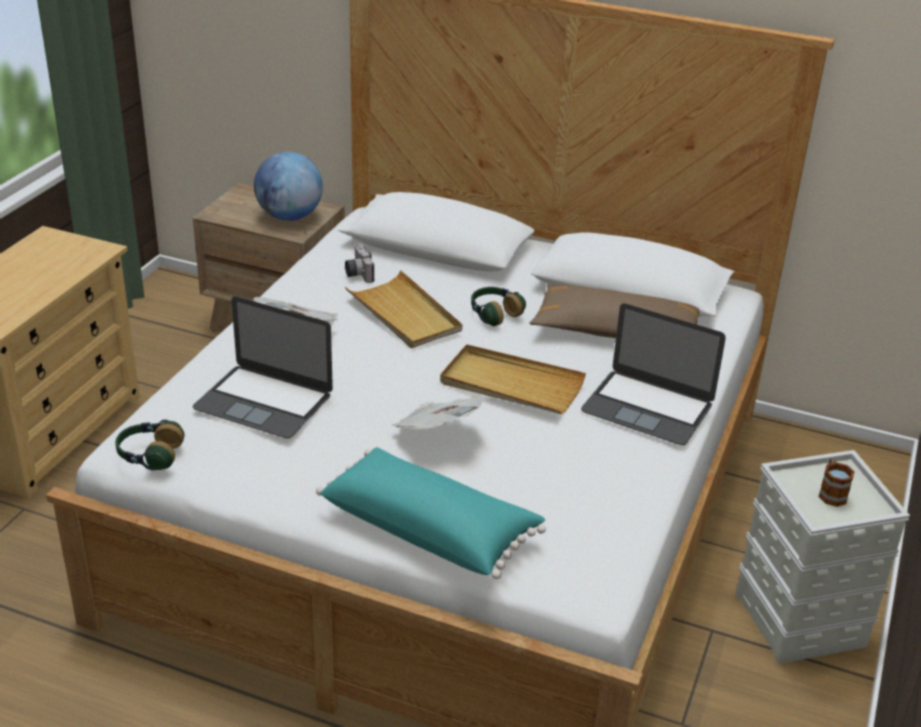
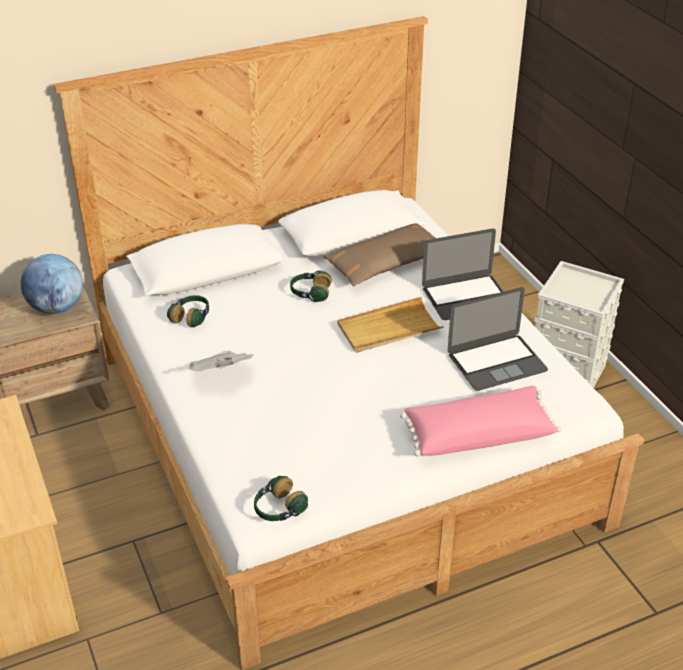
camera: 45 degrees left, 5 degrees up
laptop [192,297,333,438] -> laptop moved to [448,287,548,391]
turquoise pillow [316,447,546,579] -> pink pillow [400,386,562,456]
camera [345,244,374,283] -> headphones [167,295,209,327]
beige tray [345,270,462,348] -> none
newspaper [392,397,490,429] -> none
mug [818,458,855,507] -> none

